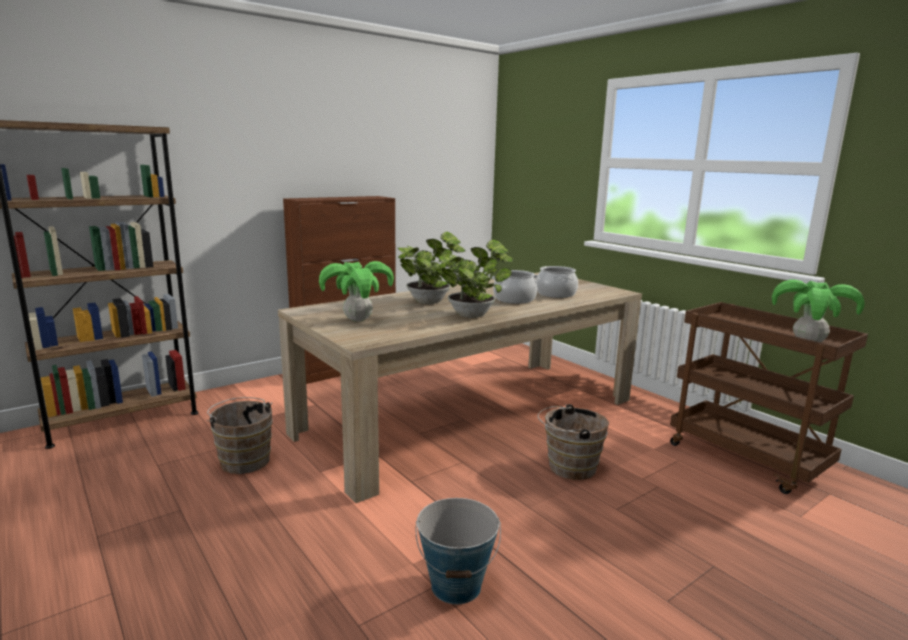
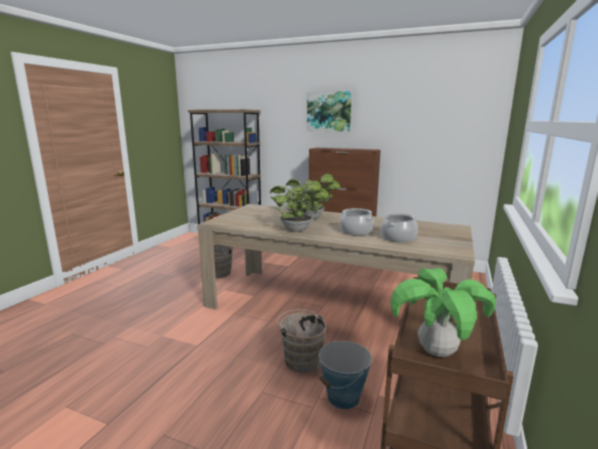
camera: 60 degrees right, 0 degrees up
potted plant [319,261,394,322] -> none
bucket [416,498,501,604] -> bucket moved to [318,341,372,409]
none -> picture [307,91,352,132]

